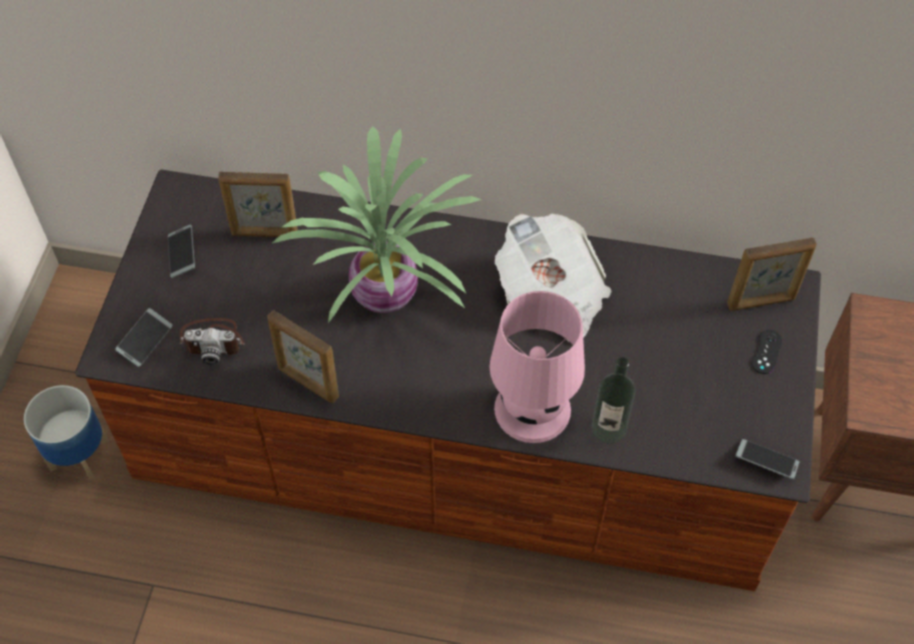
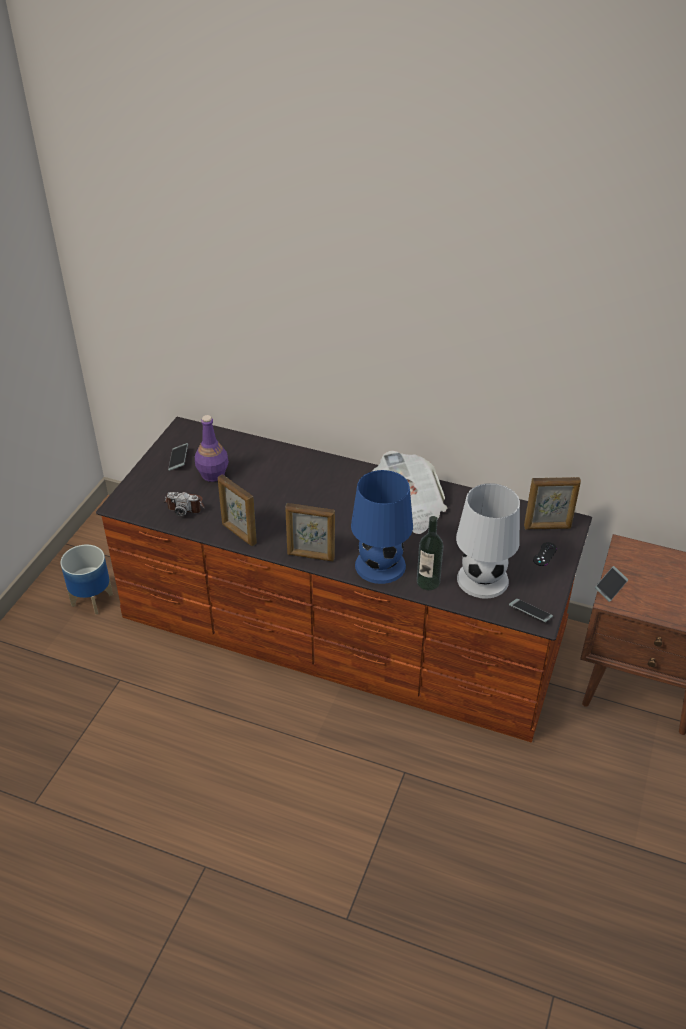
camera: 10 degrees right, 15 degrees down
phone [115,308,172,367] -> phone moved to [595,566,628,602]
picture frame [218,172,298,237] -> picture frame moved to [285,503,335,561]
potted plant [272,126,482,323] -> none
pink table lamp [490,291,585,443] -> blue table lamp [351,470,413,584]
none -> purple bottle [195,415,229,482]
none -> white table lamp [456,483,520,599]

